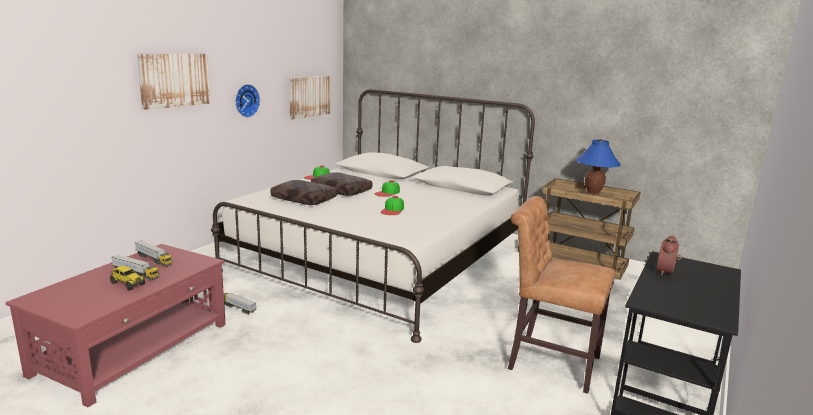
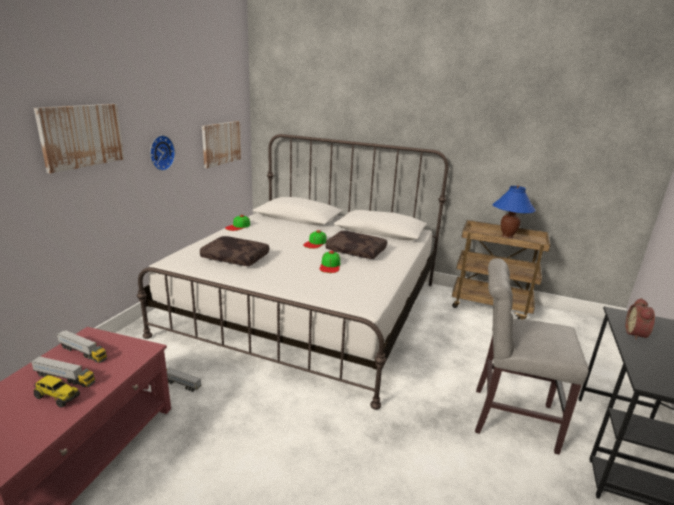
camera: 10 degrees left, 5 degrees up
brown pillow [311,172,372,196] -> brown pillow moved to [325,231,387,259]
brown chair [508,196,615,394] -> grey chair [475,258,589,455]

